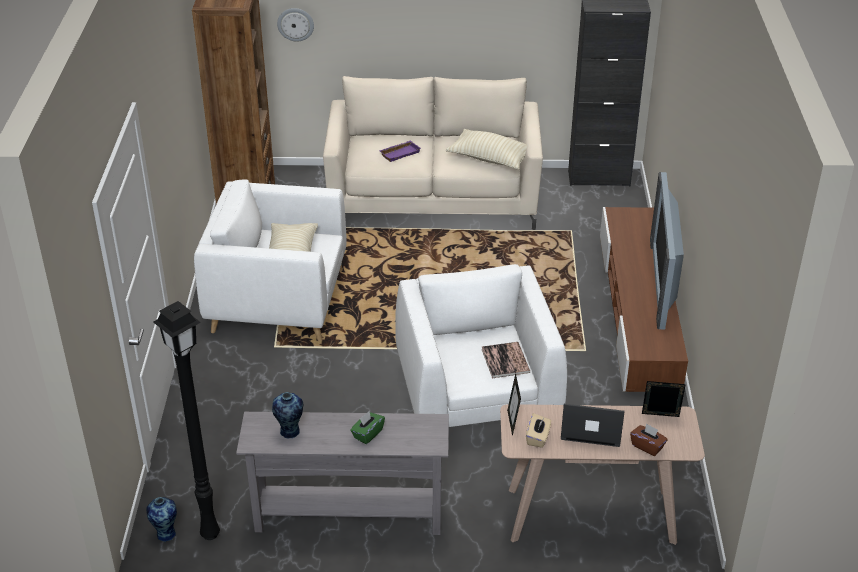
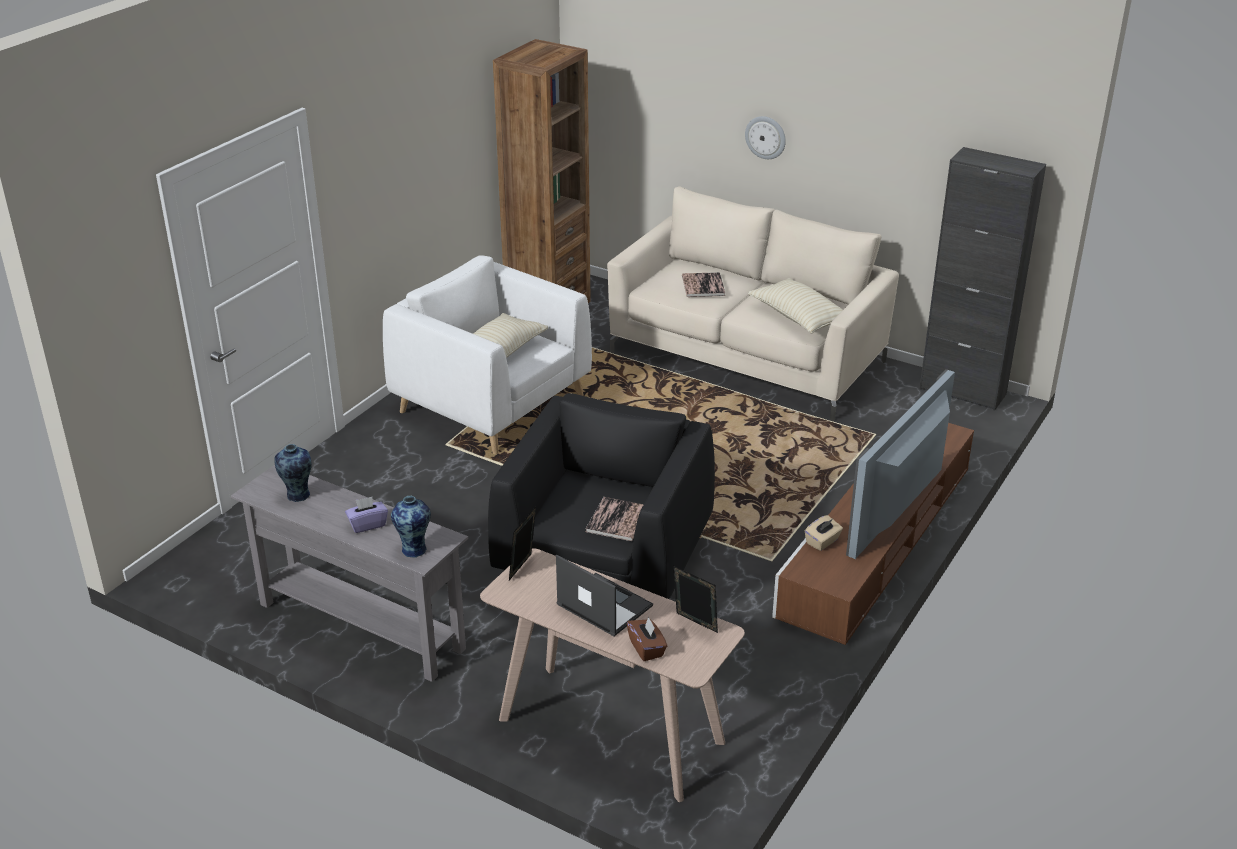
camera: 30 degrees right, 5 degrees down
vase [146,497,177,542] -> vase moved to [391,496,431,558]
black floor lamp [153,301,220,540] -> none
wall clock [277,8,314,41] -> wall clock moved to [745,116,786,159]
green tissue box [350,411,385,444] -> purple tissue box [345,497,388,533]
purple tray [379,141,421,162] -> book [682,272,725,297]
white armchair [395,264,567,427] -> black armchair [488,393,715,599]
beige tissue box [526,413,551,448] -> beige tissue box moved to [805,515,843,551]

